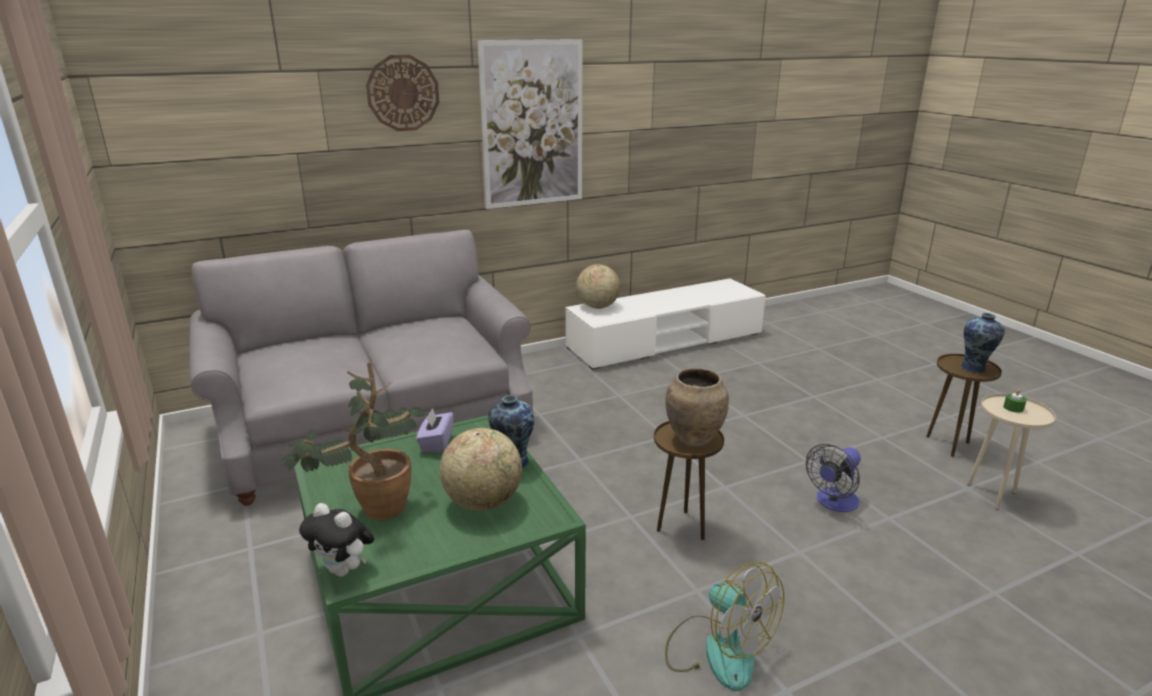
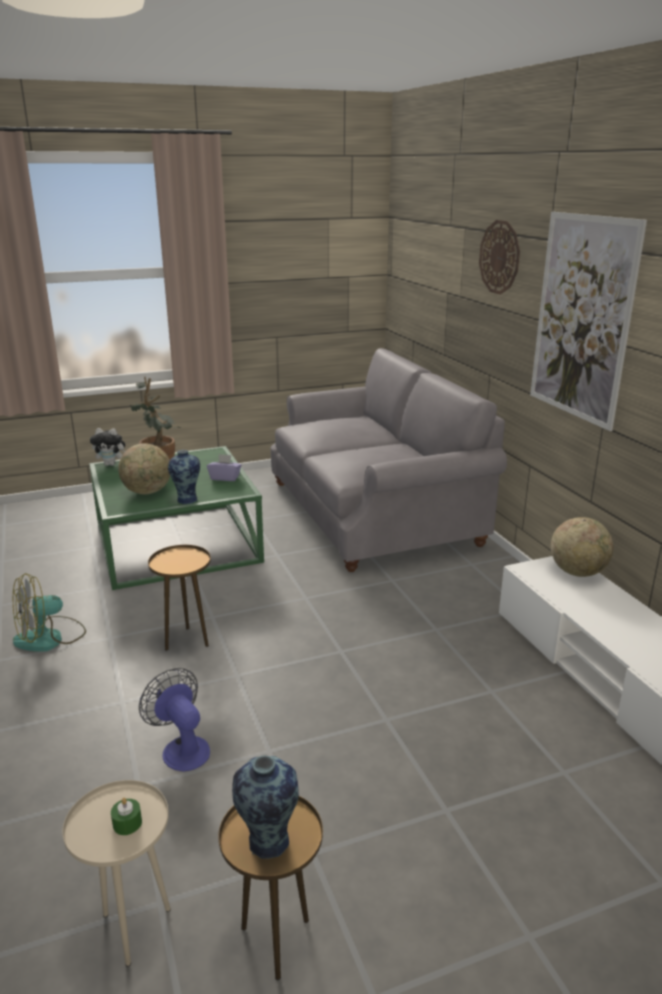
camera: 95 degrees right, 0 degrees up
plush toy [299,503,374,577] -> plush toy turned 120 degrees counterclockwise [90,428,125,466]
brown vase [665,368,729,447] -> none

